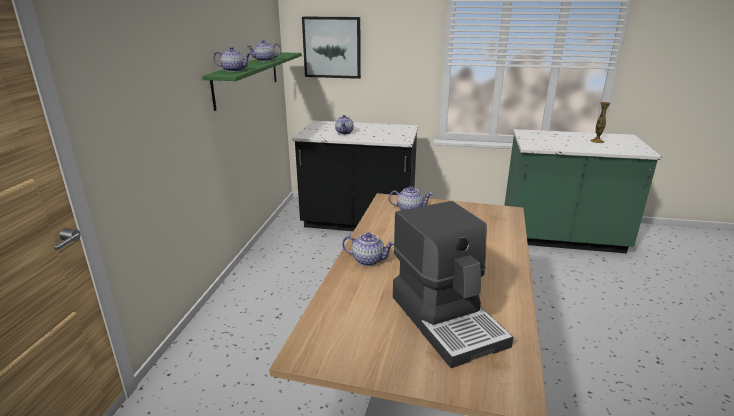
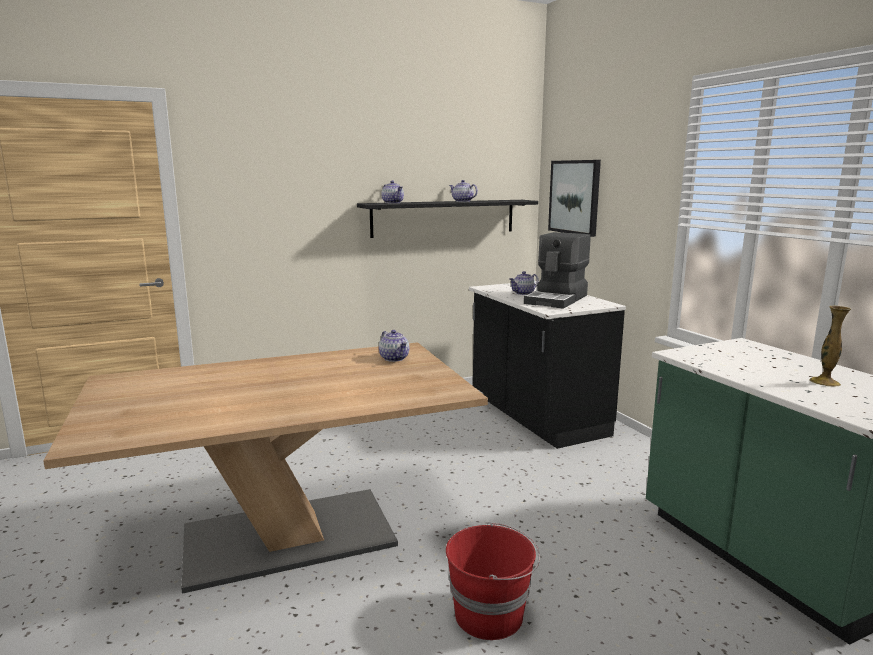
camera: 55 degrees right, 10 degrees down
green shelf [202,52,302,111] -> black shelf [357,200,538,238]
teapot [342,232,394,266] -> none
coffee machine [393,201,513,368] -> coffee machine moved to [524,232,591,309]
none -> red bucket [446,522,540,640]

